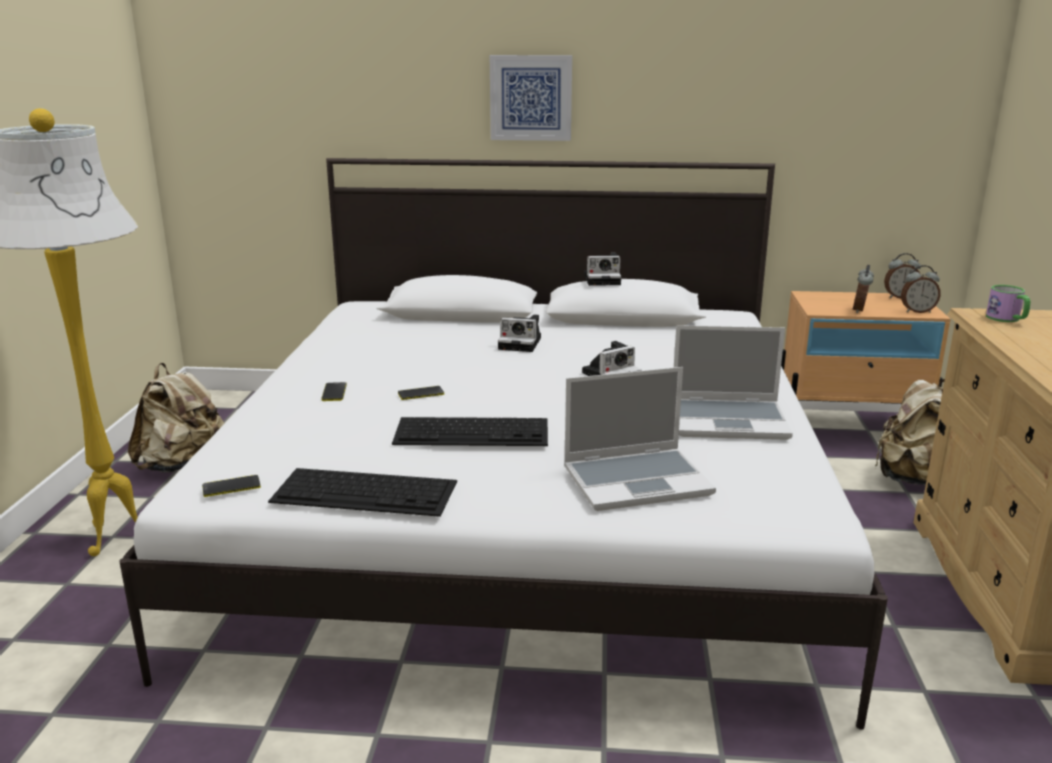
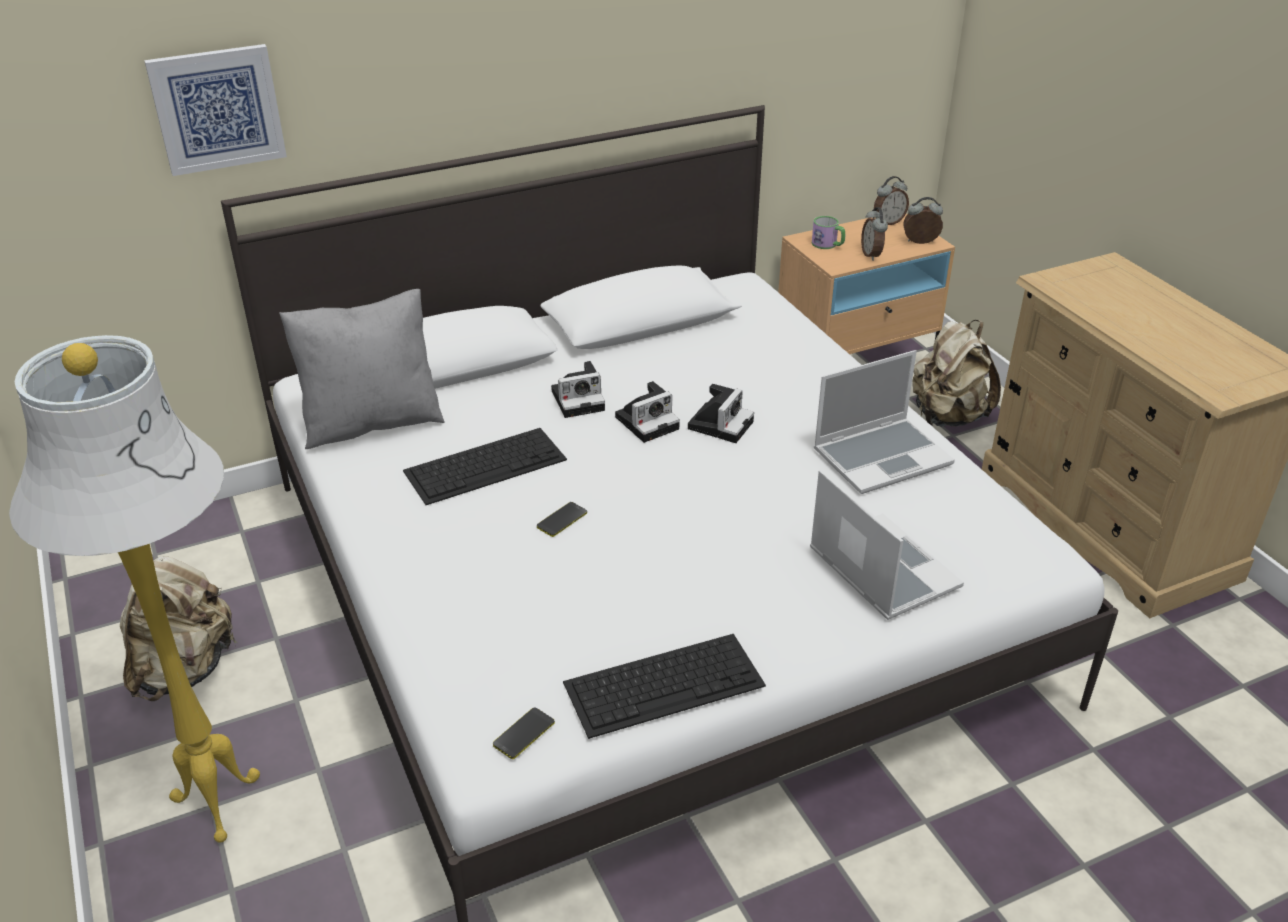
camera: 30 degrees left, 15 degrees up
phone [322,382,347,401] -> none
keyboard [392,417,548,446] -> keyboard moved to [403,428,567,505]
picture [490,55,572,141] -> picture moved to [144,44,287,176]
laptop [564,367,716,511] -> laptop turned 75 degrees counterclockwise [810,469,964,620]
camera [584,253,621,286] -> camera moved to [615,381,680,443]
alarm clock [901,265,941,313] -> alarm clock turned 150 degrees counterclockwise [904,197,943,244]
mug [986,285,1030,322] -> mug moved to [812,216,845,249]
none -> grey pillow [279,289,445,449]

